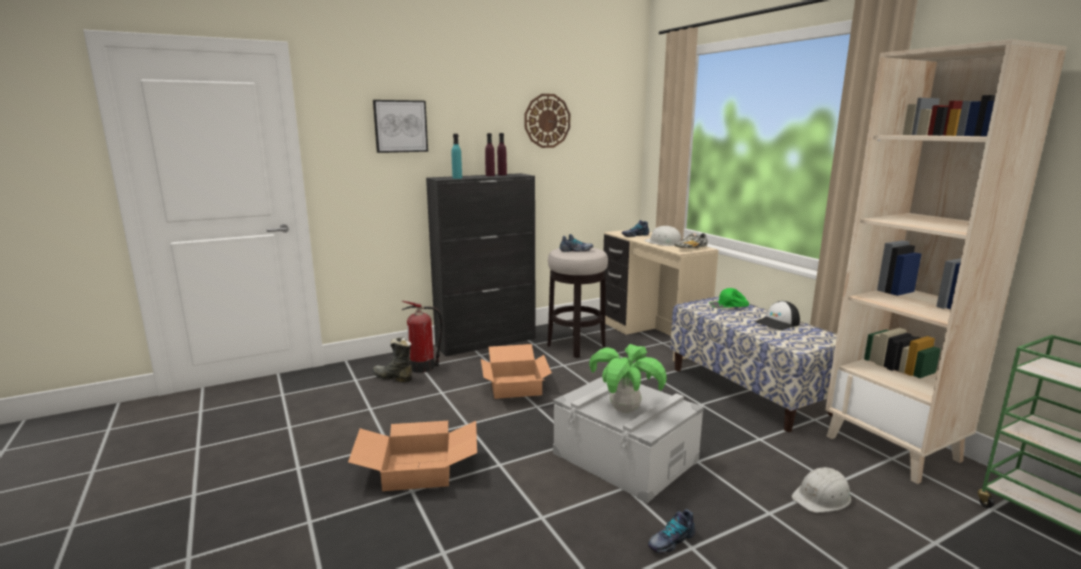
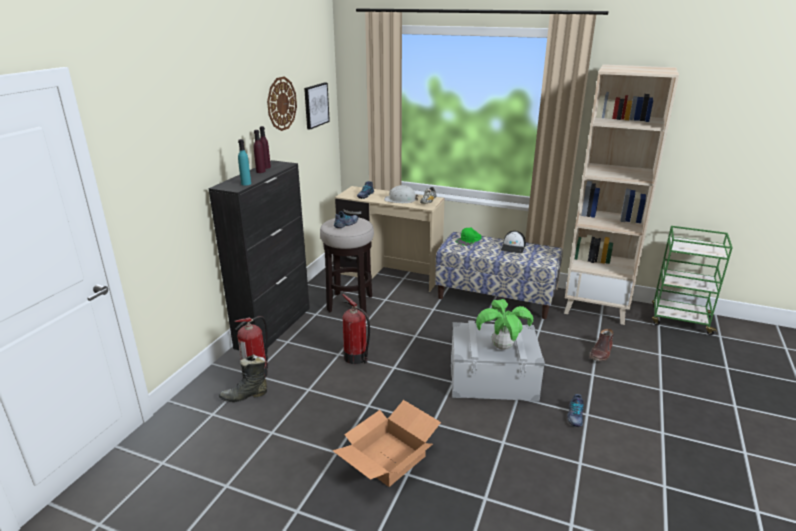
camera: 40 degrees left, 10 degrees up
picture [373,100,428,153] -> picture moved to [304,83,330,130]
cardboard box [481,344,552,399] -> fire extinguisher [342,294,370,364]
white hard hat [792,467,851,513] -> brown boot [589,328,614,361]

